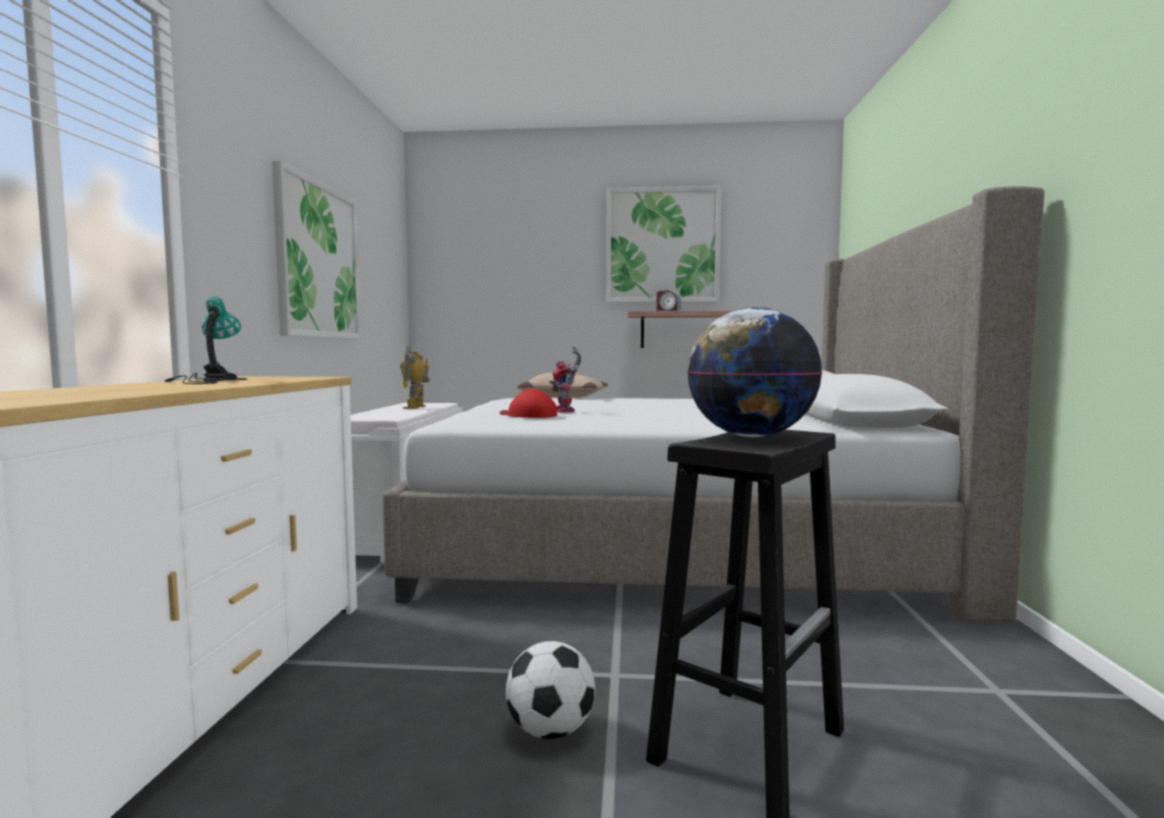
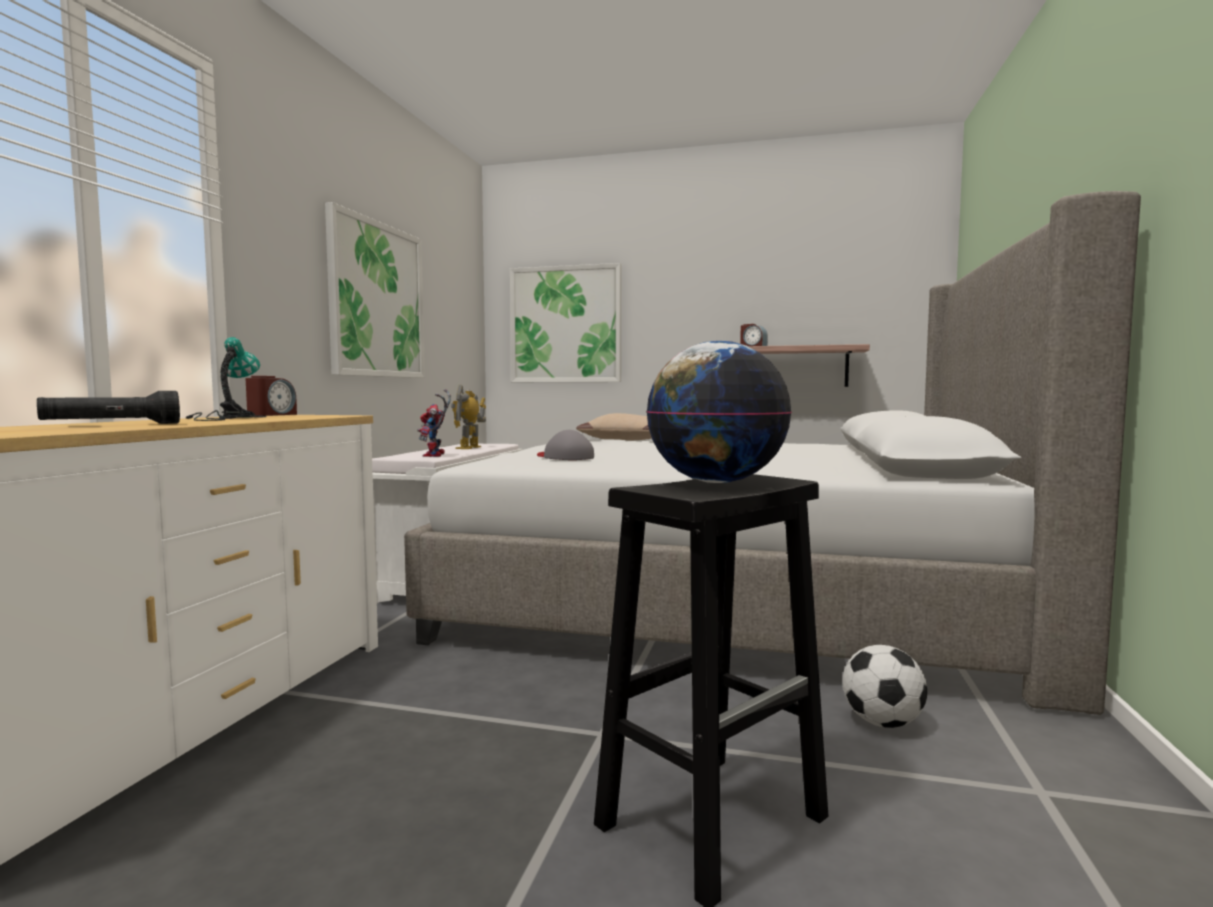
camera: 10 degrees right, 0 degrees up
red cap [499,389,557,418] -> grey cap [537,430,594,460]
football [506,641,595,739] -> football moved to [843,645,927,728]
toy robot [549,346,581,412] -> toy robot moved to [418,389,451,457]
picture [606,186,721,303] -> picture moved to [510,263,621,382]
none -> black flashlight [37,391,180,424]
none -> alarm clock [246,376,297,416]

